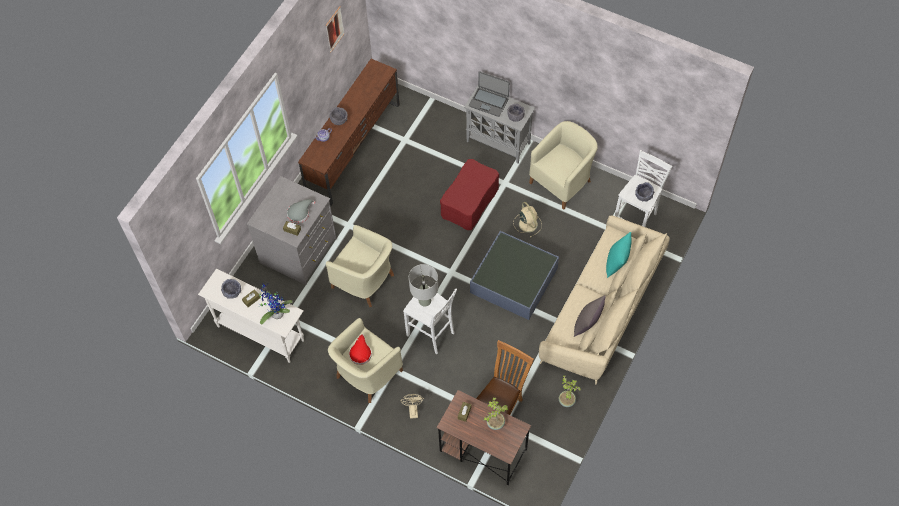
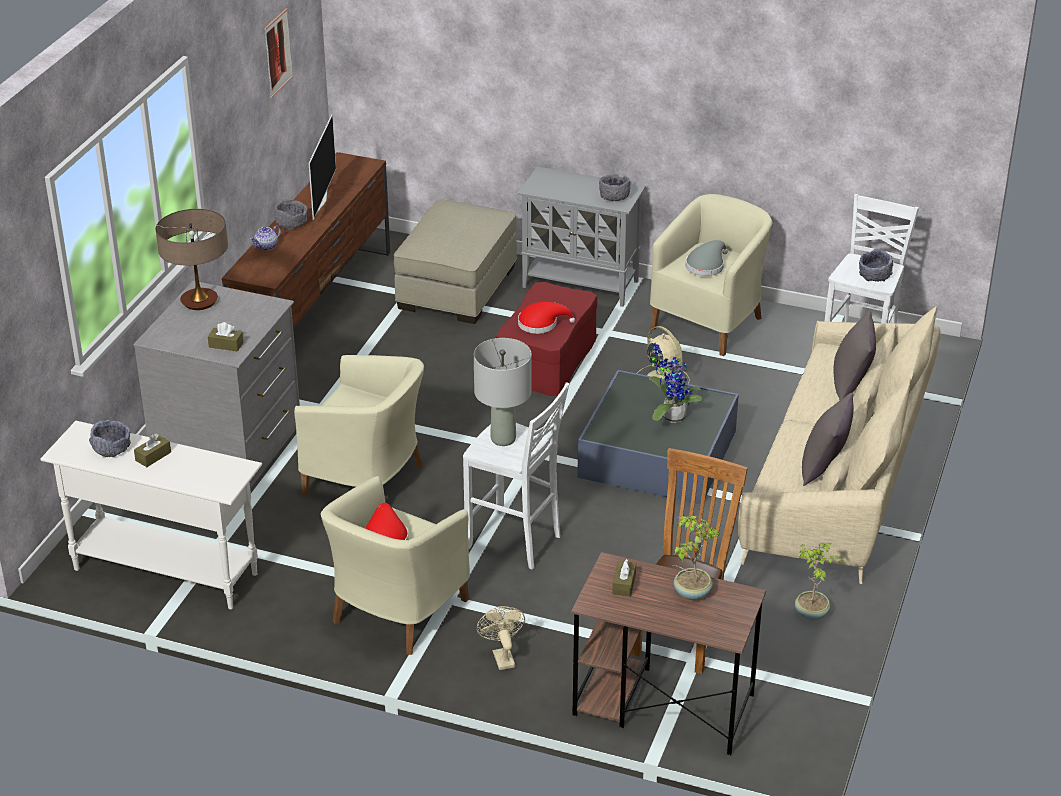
camera: 10 degrees left, 25 degrees down
potted plant [258,283,293,324] -> potted plant moved to [649,343,702,423]
grey hat [287,199,315,223] -> grey hat moved to [686,240,728,276]
laptop [469,71,510,117] -> none
turquoise pillow [606,232,632,278] -> grey pillow [833,311,876,400]
none -> table lamp [156,209,228,310]
none -> television [309,114,336,220]
none -> beige ottoman [394,199,517,324]
none -> red hat [518,302,575,334]

